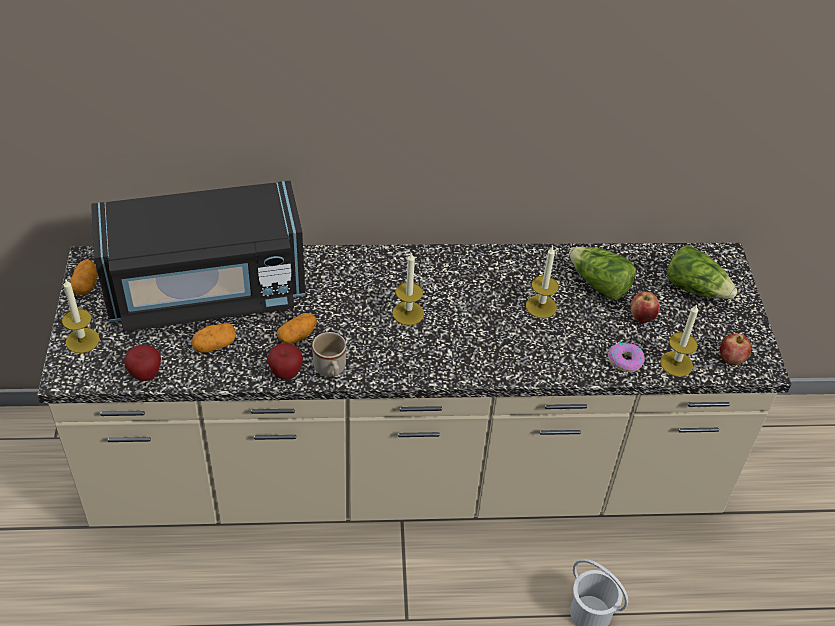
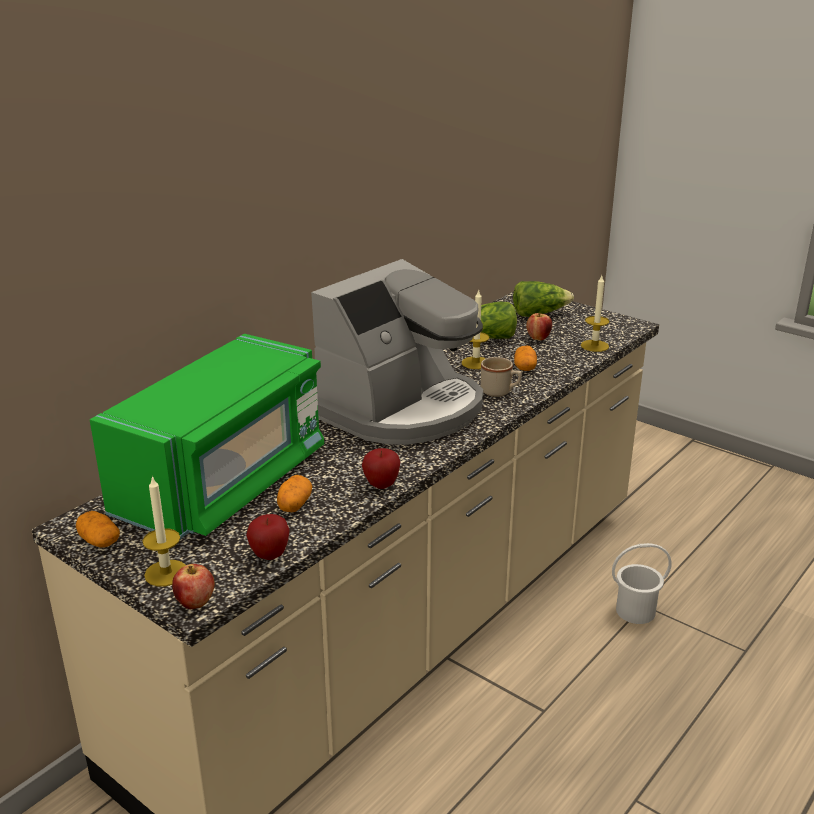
camera: 45 degrees left, 20 degrees down
black microwave [91,180,305,332] -> green microwave [90,334,324,539]
potato [277,313,317,344] -> potato moved to [514,345,537,371]
beige mug [312,332,346,377] -> beige mug moved to [481,357,522,397]
candle [392,252,424,325] -> coffee machine [311,259,483,445]
donut [608,342,645,372] -> none
apple [720,333,751,365] -> apple moved to [172,564,215,609]

